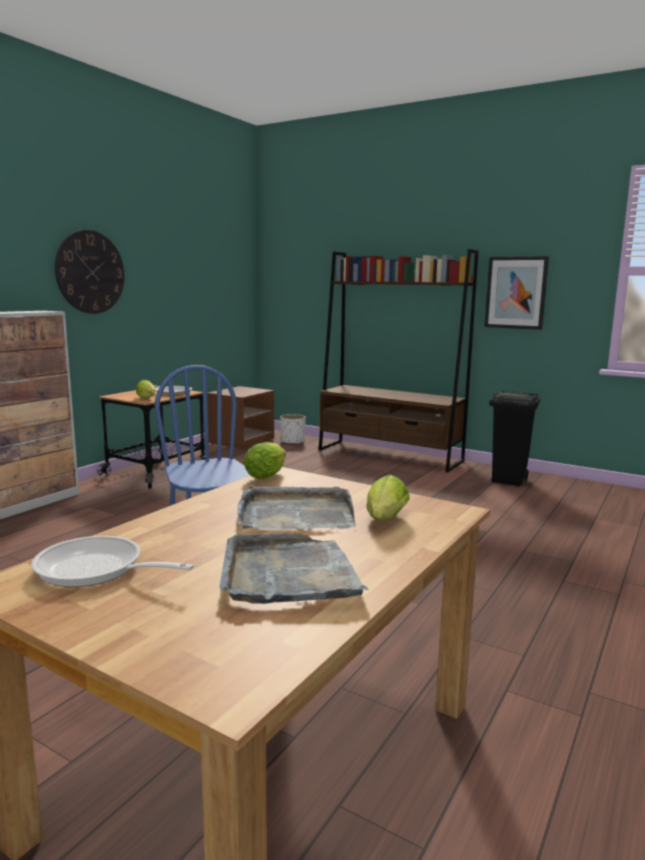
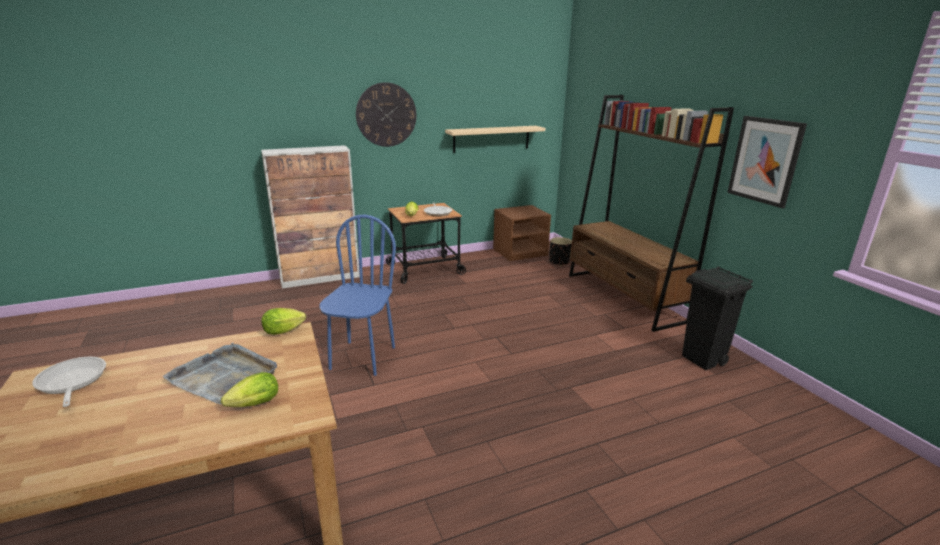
camera: 35 degrees right, 10 degrees up
grey tray [219,533,369,604] -> none
white planter [280,414,306,444] -> black planter [549,237,572,266]
none -> beige shelf [445,126,545,153]

